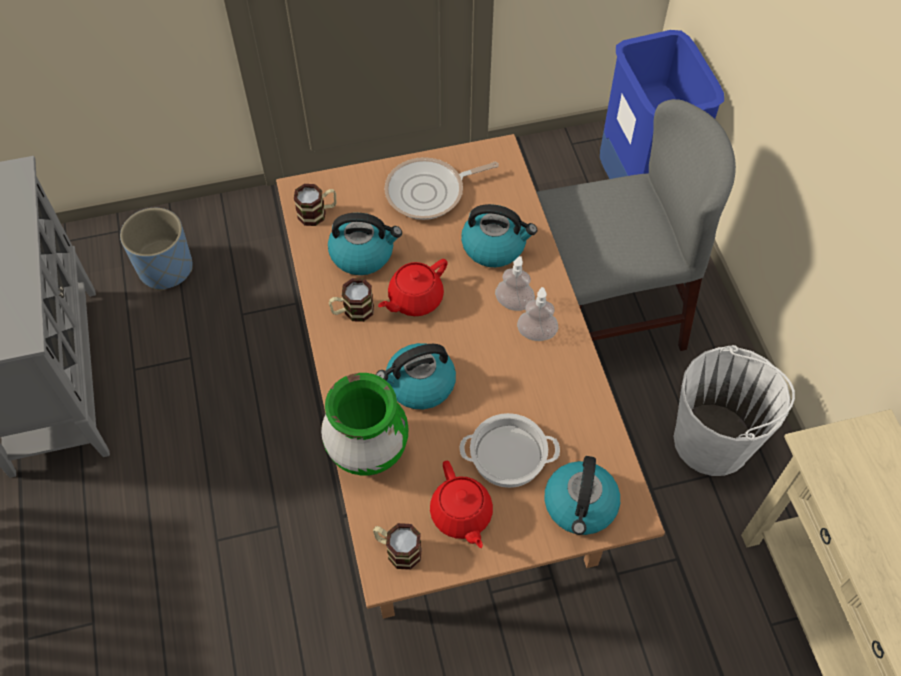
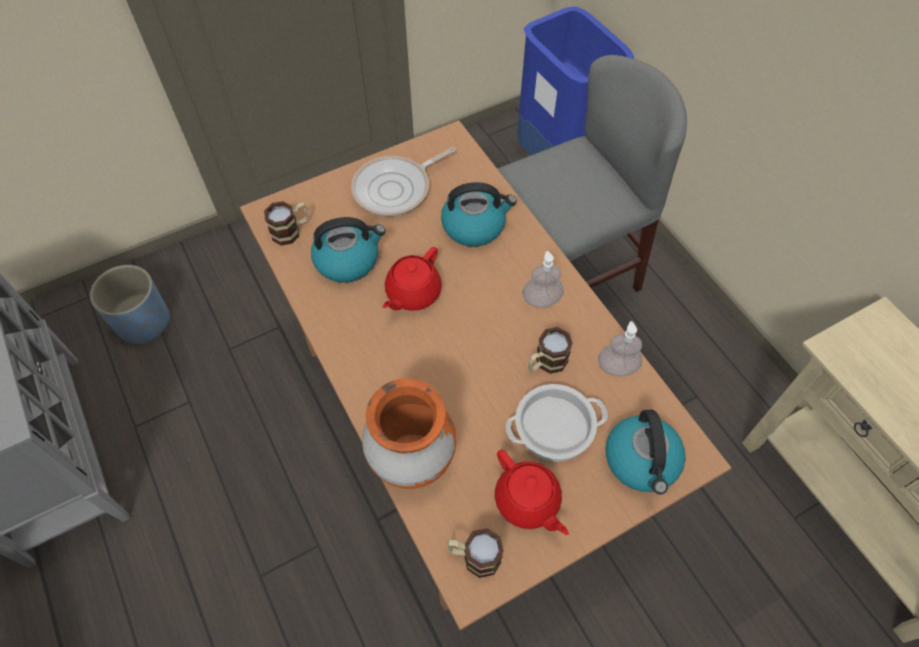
camera: 15 degrees left, 0 degrees up
green vase [321,373,408,476] -> orange vase [362,378,456,489]
mug [329,278,374,322] -> mug moved to [528,327,573,374]
kettle [376,343,456,409] -> none
soap dispenser [495,256,535,311] -> soap dispenser moved to [598,321,642,376]
white bucket [674,345,795,476] -> none

